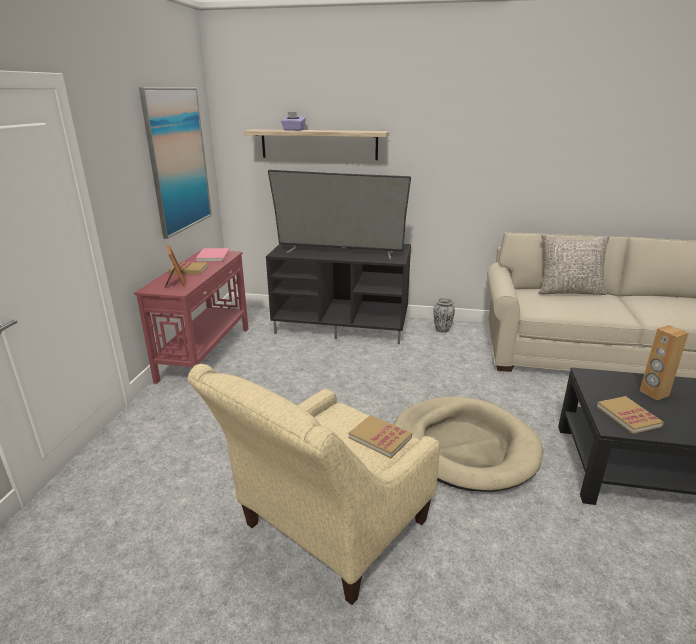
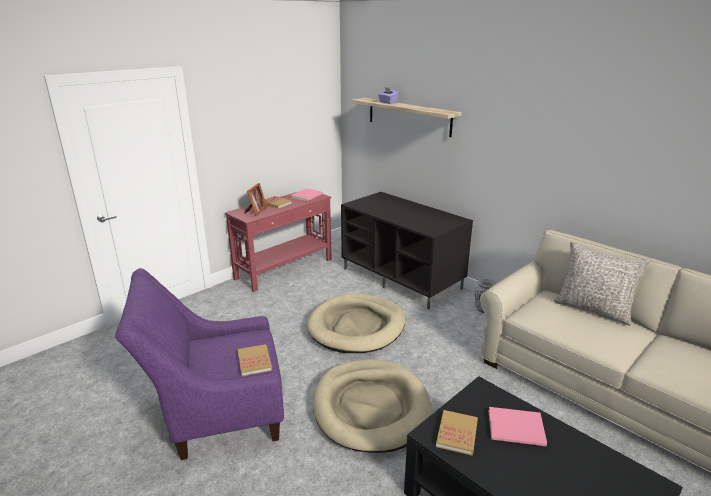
camera: 35 degrees right, 0 degrees up
picture [139,87,212,239] -> none
beige armchair [187,364,440,605] -> purple armchair [115,268,284,460]
television [268,170,411,259] -> none
brown speaker [640,325,688,401] -> pink book [489,407,547,446]
none -> beige dog bed [307,293,405,353]

